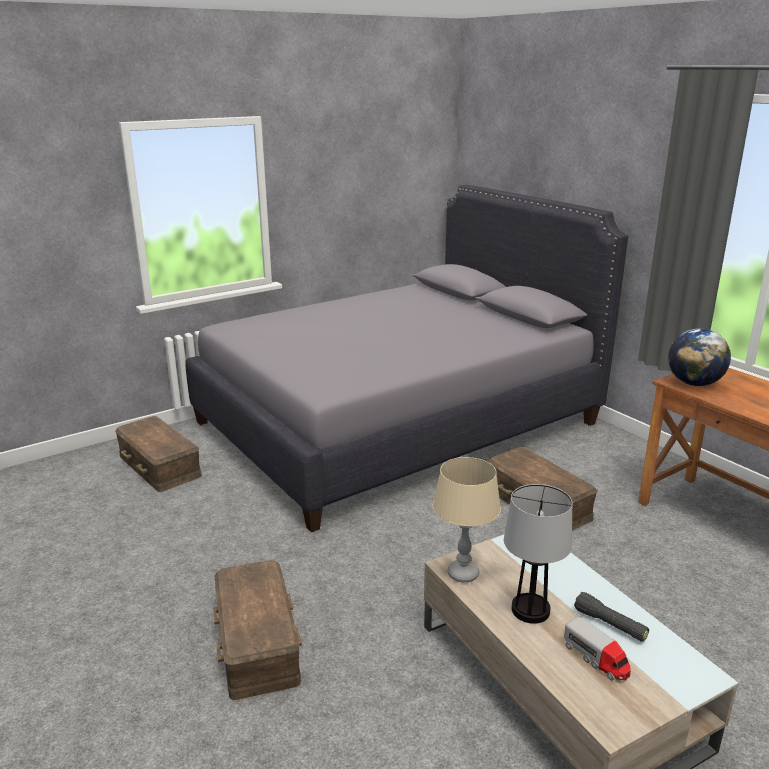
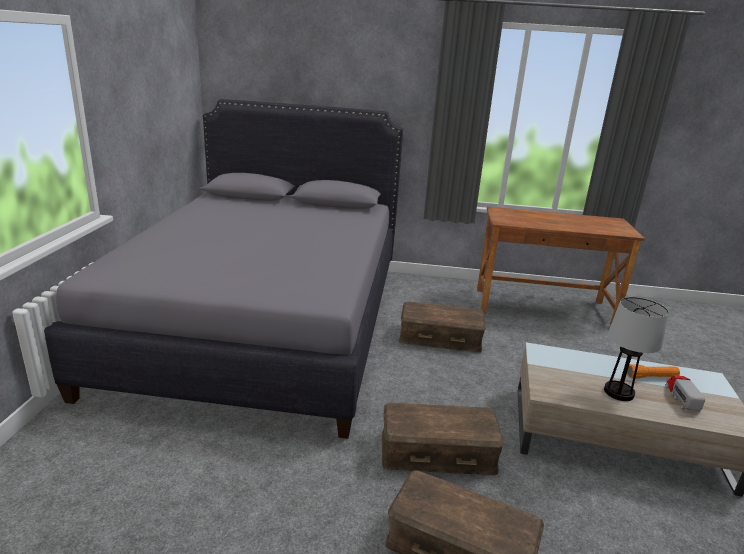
camera: 50 degrees left, 0 degrees up
brown storage box [115,416,202,492] -> brown storage box moved to [382,402,505,475]
beige table lamp [432,457,501,583] -> none
toy truck [564,617,631,681] -> toy truck turned 90 degrees counterclockwise [666,375,705,411]
black flashlight [574,592,649,642] -> orange flashlight [627,365,680,379]
globe [668,328,731,386] -> none

